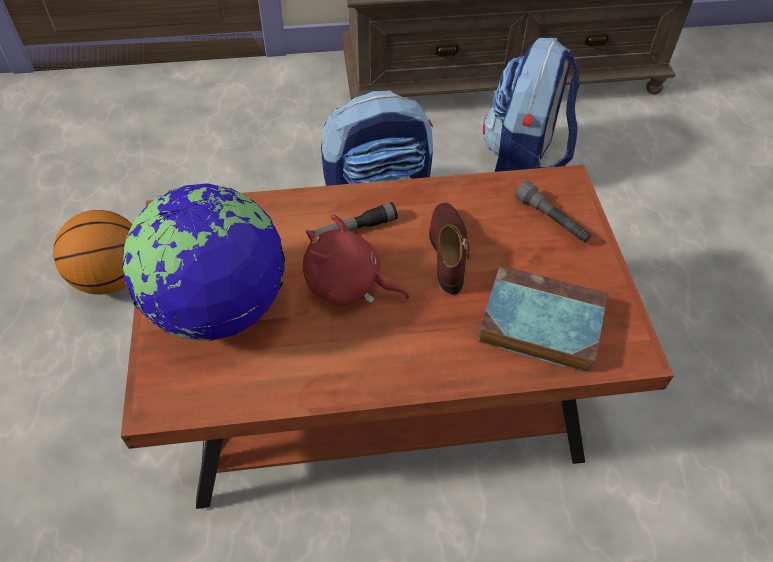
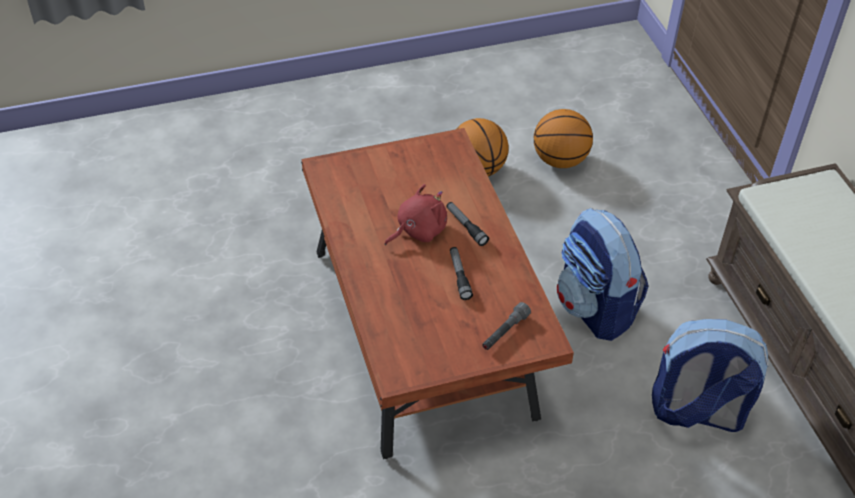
camera: 80 degrees right, 5 degrees down
globe [122,183,285,341] -> none
red plush toy [303,214,409,306] -> red plush toy turned 45 degrees clockwise [385,184,447,245]
brown shoe [429,203,470,294] -> flashlight [450,247,473,300]
book [477,265,608,374] -> none
none -> basketball [534,109,593,168]

